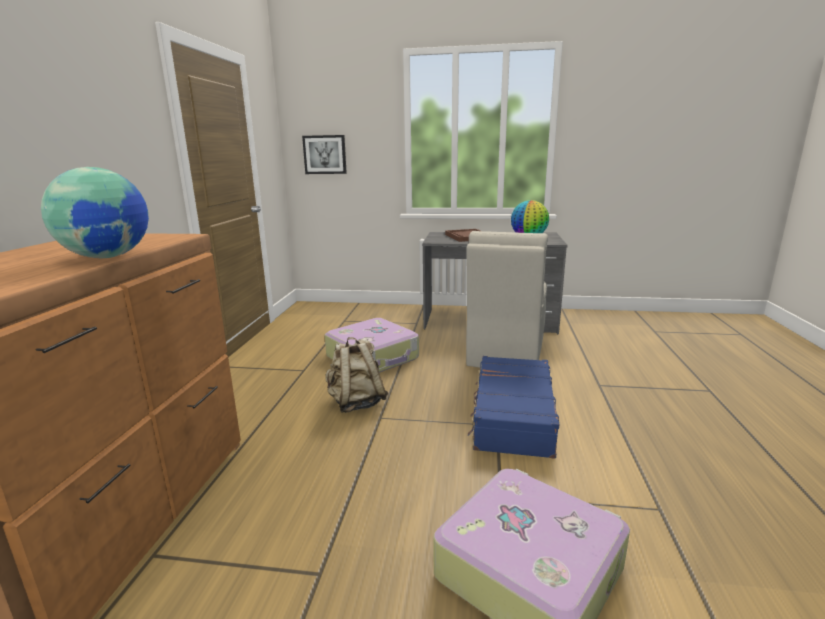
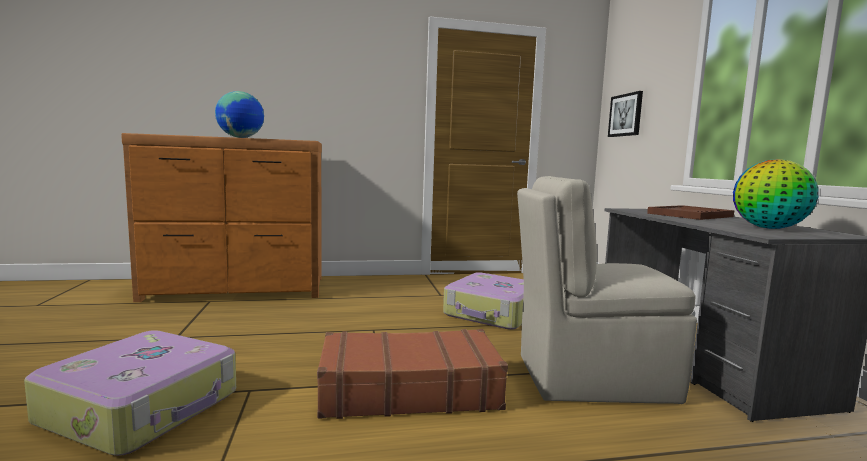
camera: 70 degrees right, 10 degrees down
beige backpack [325,337,389,413] -> none
blue suitcase [468,356,559,459] -> brown suitcase [317,329,508,419]

